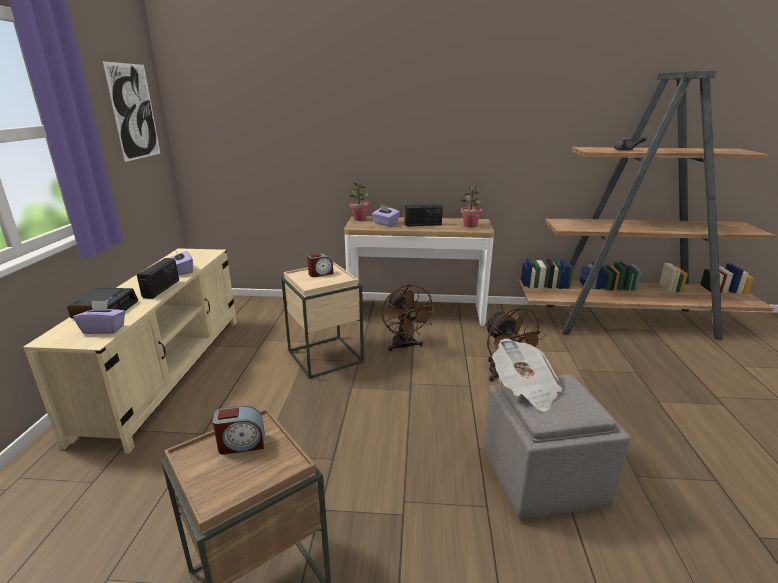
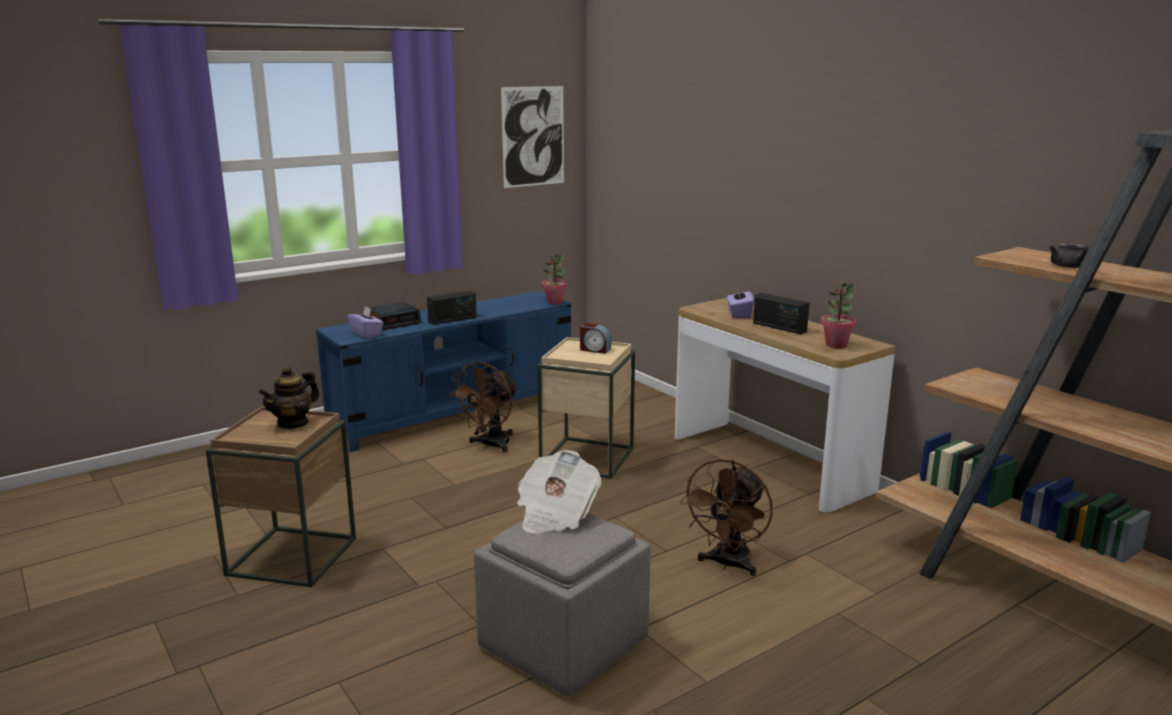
camera: 50 degrees right, 5 degrees down
beige tv stand [23,248,237,453] -> blue tv stand [316,291,571,452]
purple tissue box [169,250,193,275] -> none
alarm clock [213,406,265,455] -> teapot [258,366,319,429]
potted plant [350,180,370,221] -> potted plant moved to [542,254,568,304]
brown fan [382,285,436,352] -> brown fan moved to [449,362,519,452]

